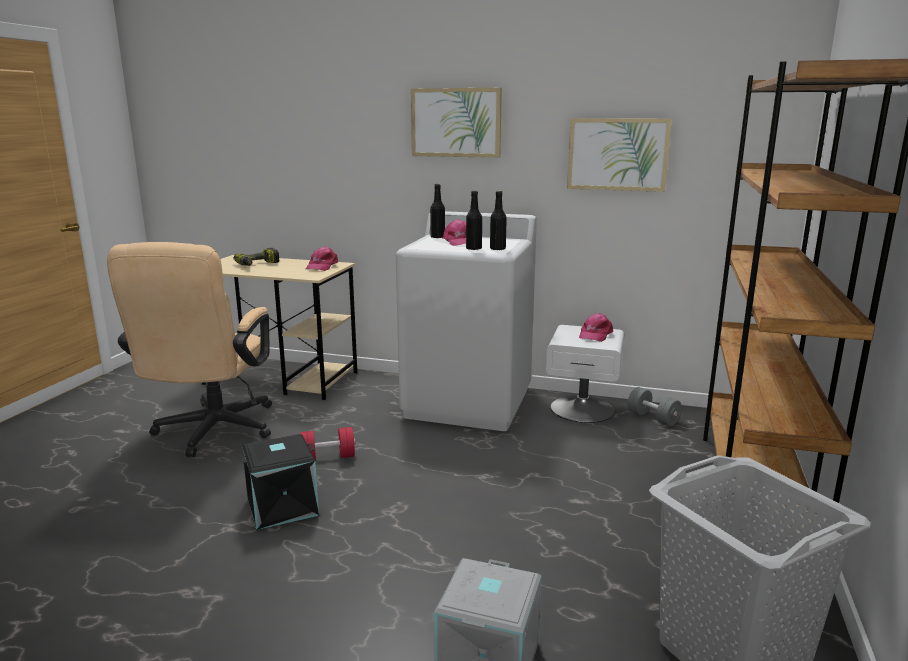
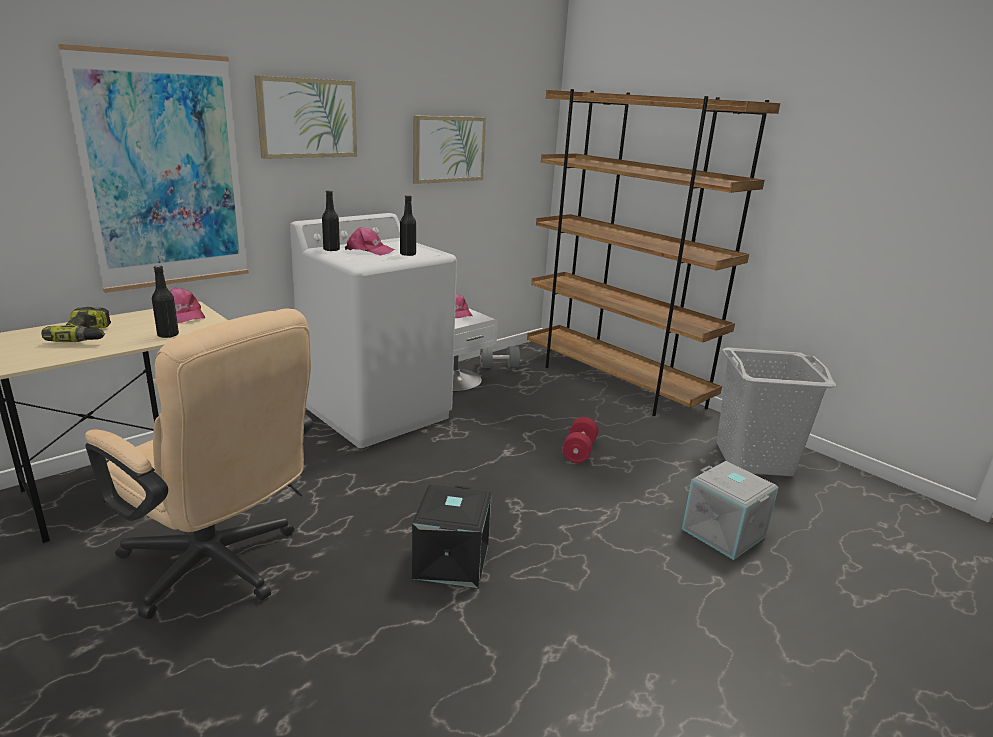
camera: 60 degrees left, 5 degrees up
red dumbbell [300,427,356,461] -> red dumbbell moved to [562,417,598,463]
black bottle [490,191,507,250] -> black bottle moved to [152,265,179,338]
none -> picture [58,44,249,293]

